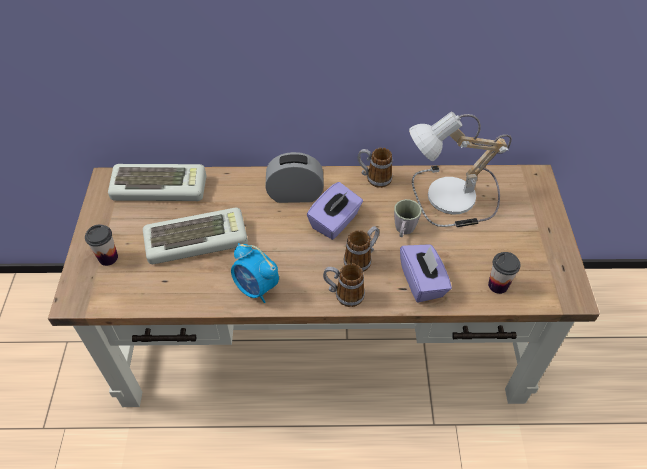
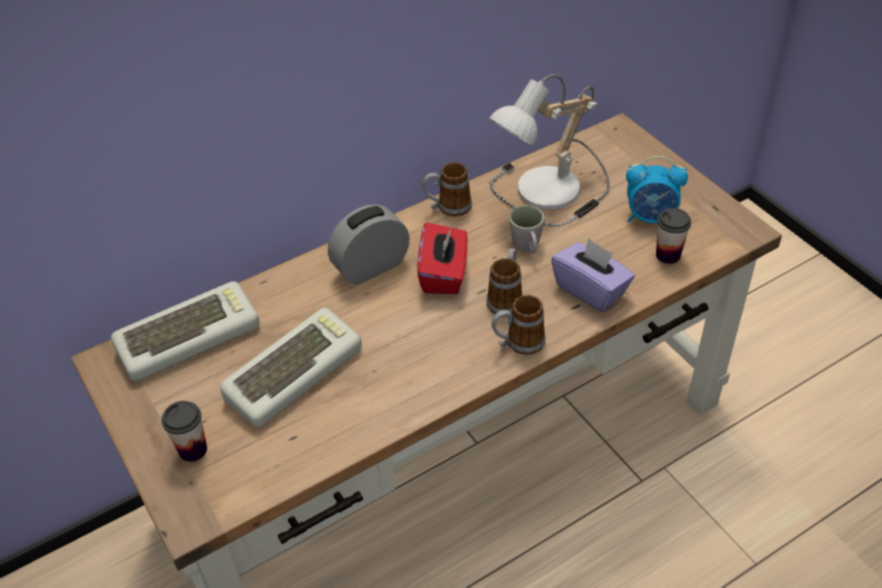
camera: 30 degrees left, 5 degrees down
alarm clock [231,243,279,303] -> alarm clock moved to [626,156,688,223]
purple tissue box [307,182,363,240] -> red tissue box [417,223,468,294]

